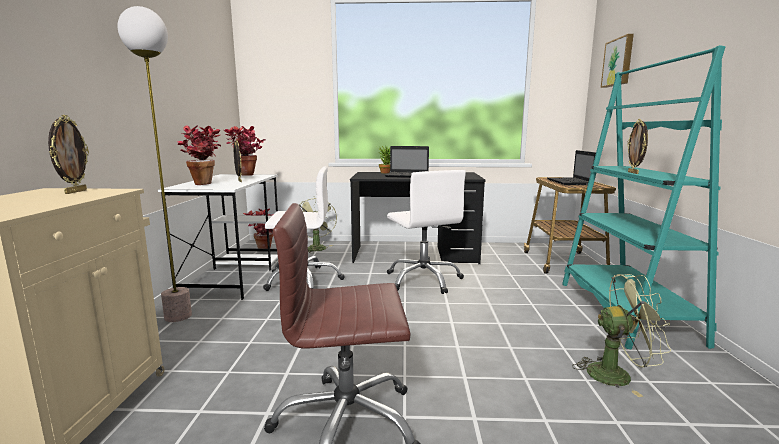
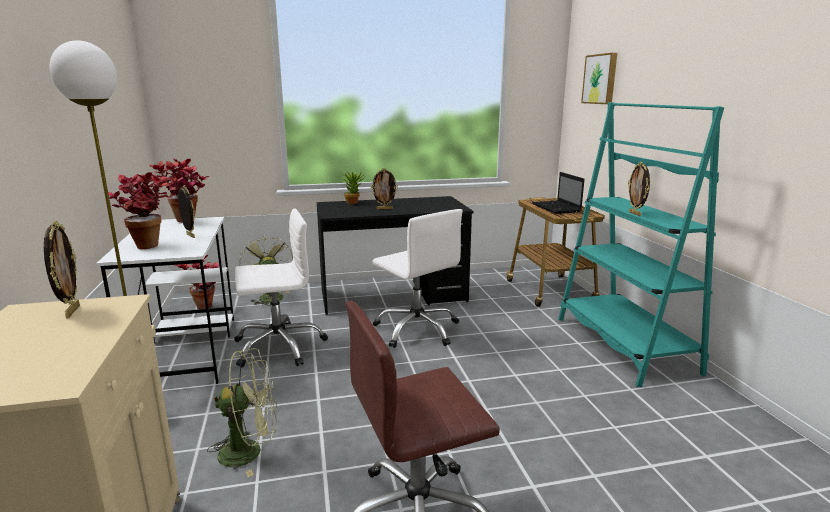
camera: 15 degrees left, 5 degrees up
laptop [385,146,429,178] -> picture frame [371,168,398,209]
green fan [572,274,672,397] -> green fan moved to [207,348,277,477]

